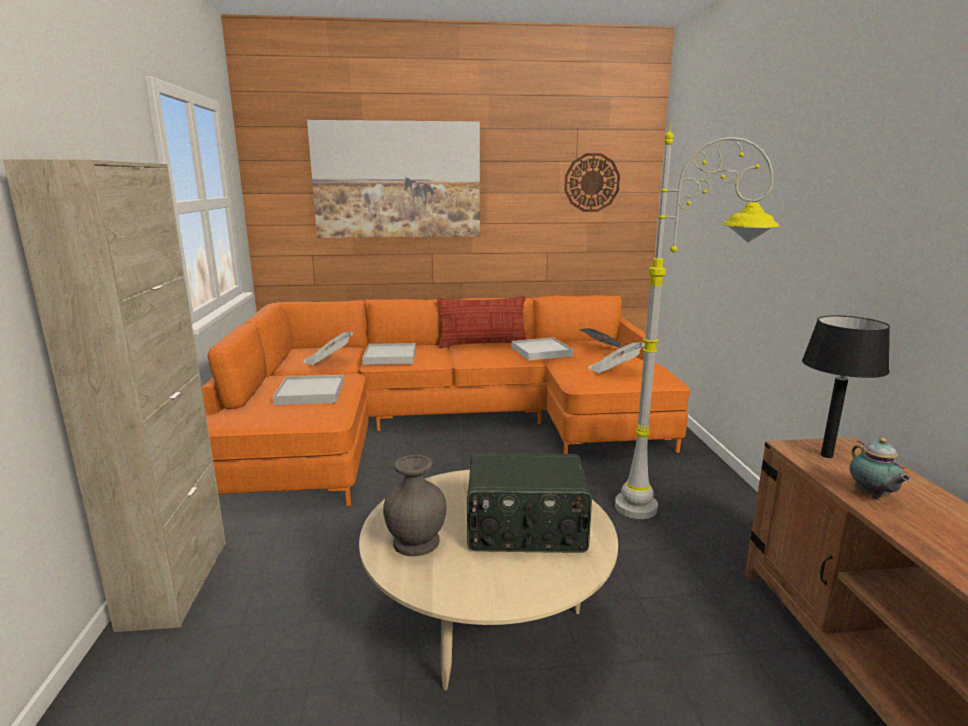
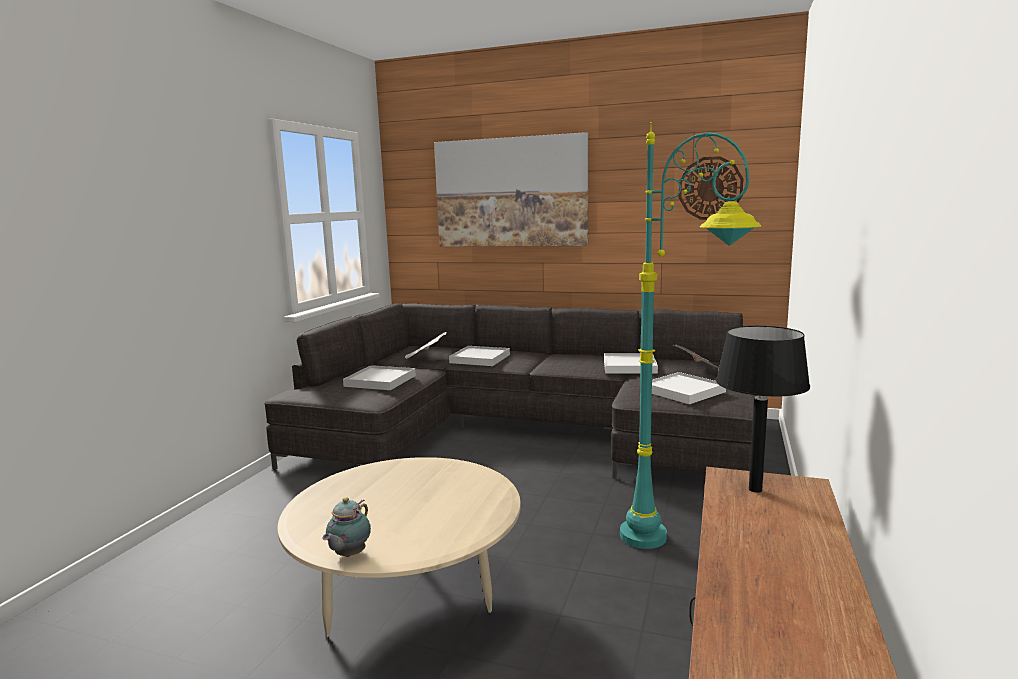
camera: 25 degrees right, 5 degrees down
beige cabinet [3,159,226,632] -> none
orange sofa [202,295,690,506] -> grey sofa [264,303,757,478]
grey vase [383,455,447,556] -> none
pillow [437,296,527,348] -> none
radio [467,453,592,553] -> none
newspaper [588,342,645,374] -> white tray [652,372,726,404]
grey floor lamp [615,122,779,519] -> turquoise floor lamp [620,122,761,549]
teapot [850,438,911,499] -> teapot moved to [323,497,371,557]

